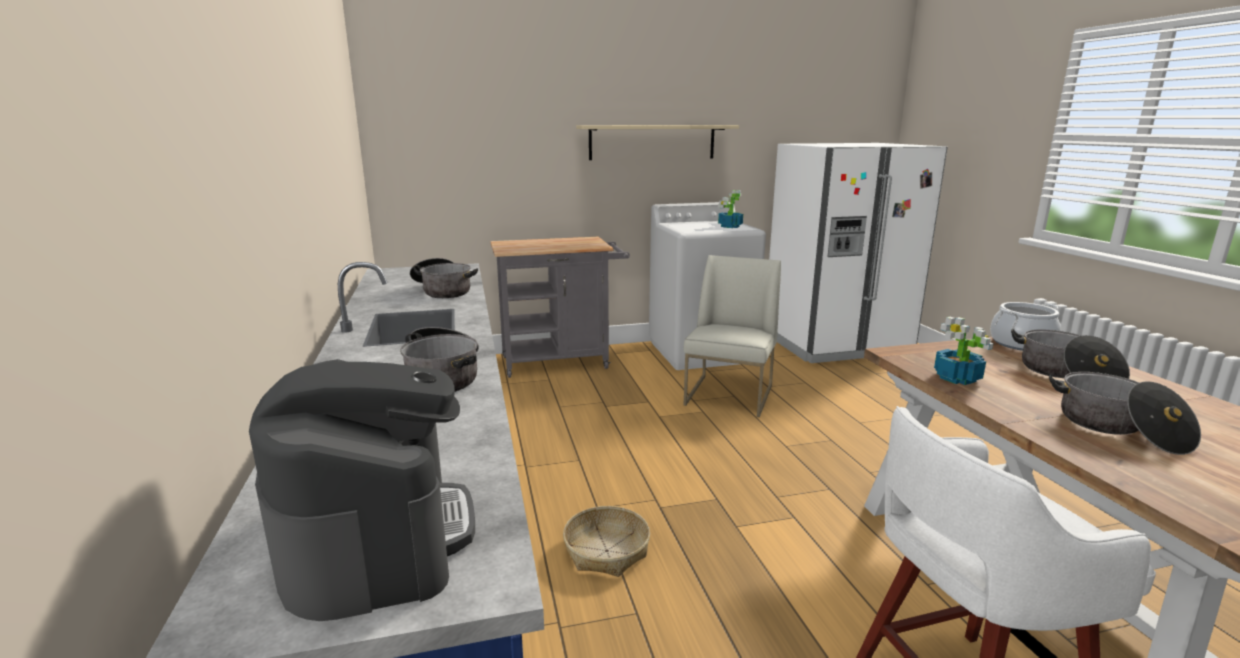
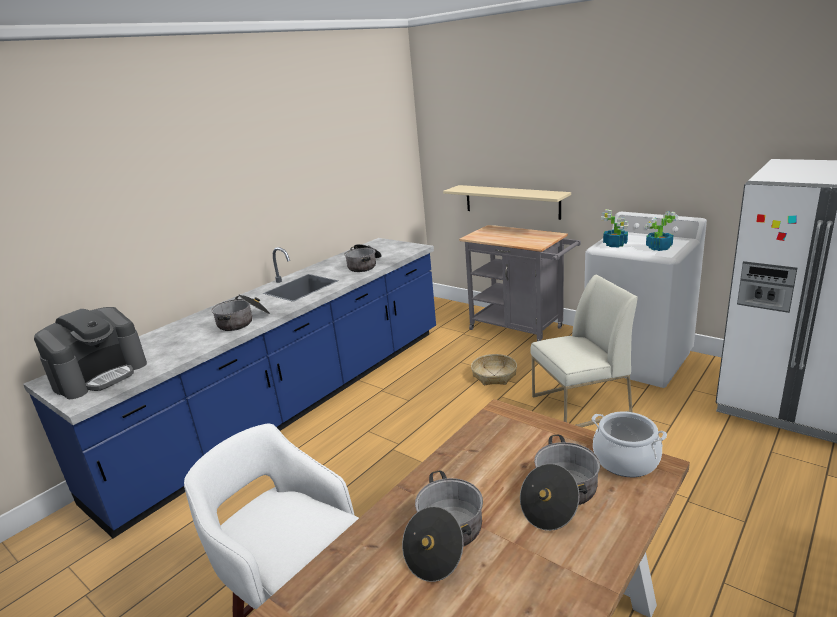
camera: 55 degrees right, 5 degrees up
basket [563,506,650,577] -> basket moved to [471,354,517,385]
beige shelf [576,125,739,160] -> beige shelf moved to [443,185,571,220]
potted plant [934,317,993,385] -> potted plant moved to [601,209,628,247]

